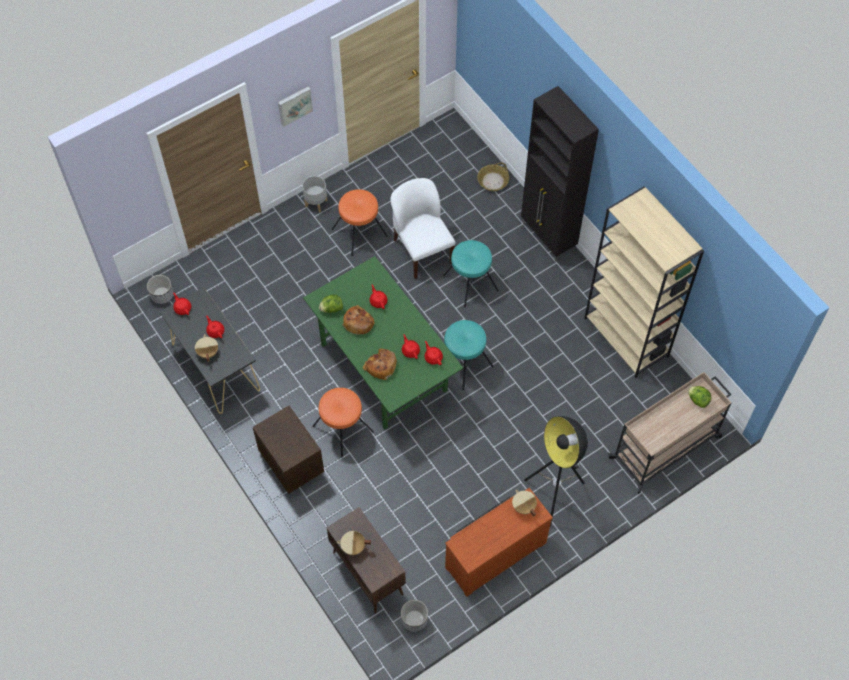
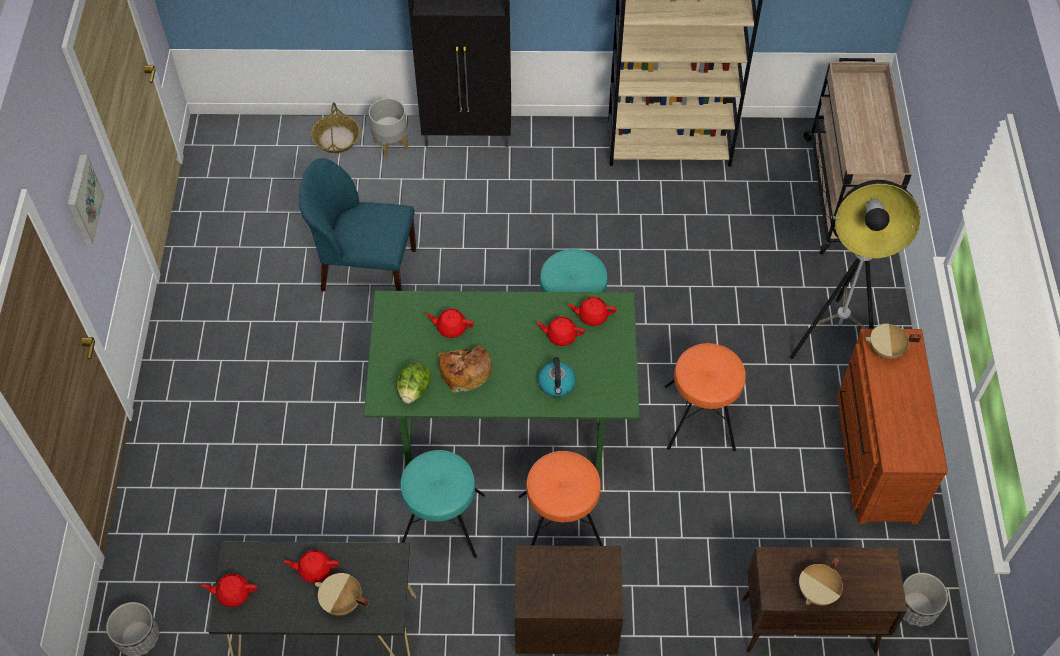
camera: 55 degrees left, 5 degrees down
grey planter [302,176,327,213] -> grey planter moved to [369,98,408,158]
orange stool [332,189,388,256] -> orange stool moved to [665,343,746,451]
bread [363,348,397,380] -> kettle [538,357,576,397]
white chair [390,178,455,279] -> blue chair [299,158,416,292]
turquoise stool [443,240,499,308] -> turquoise stool moved to [400,450,485,558]
lettuce [688,386,711,408] -> none

